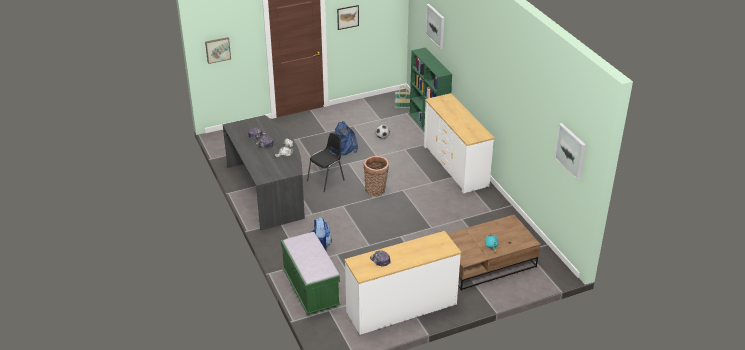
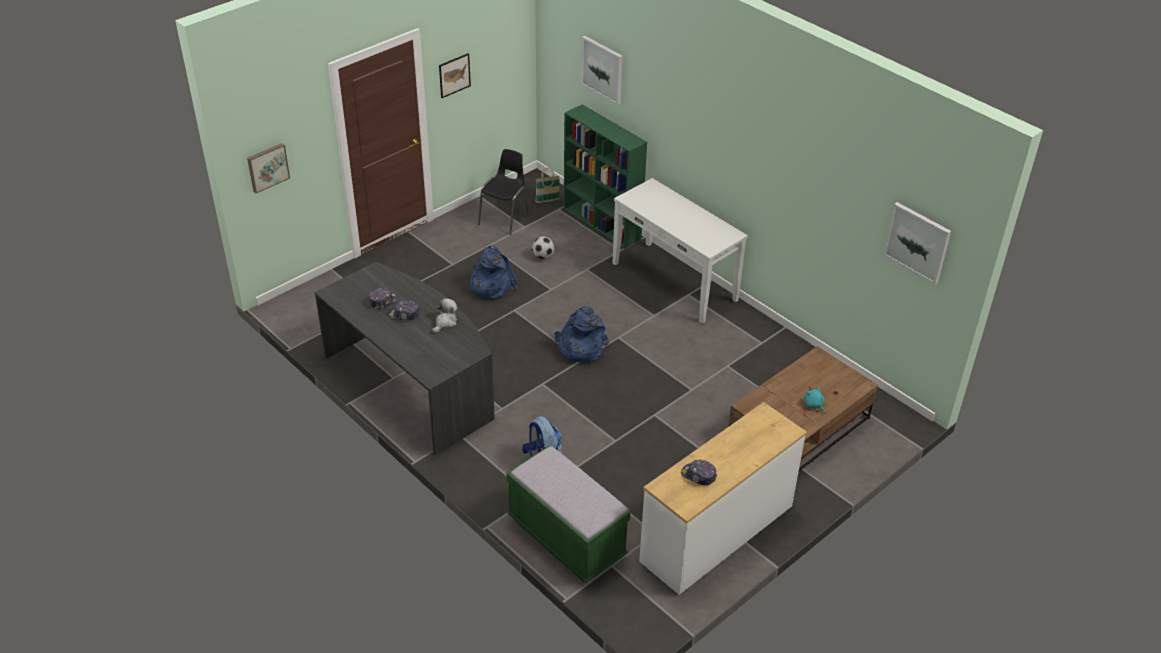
camera: 20 degrees left, 5 degrees up
black chair [307,133,345,192] -> black chair moved to [478,149,529,235]
basket [364,156,389,197] -> blue backpack [554,306,609,363]
white dresser [424,93,495,193] -> white console table [612,178,748,323]

